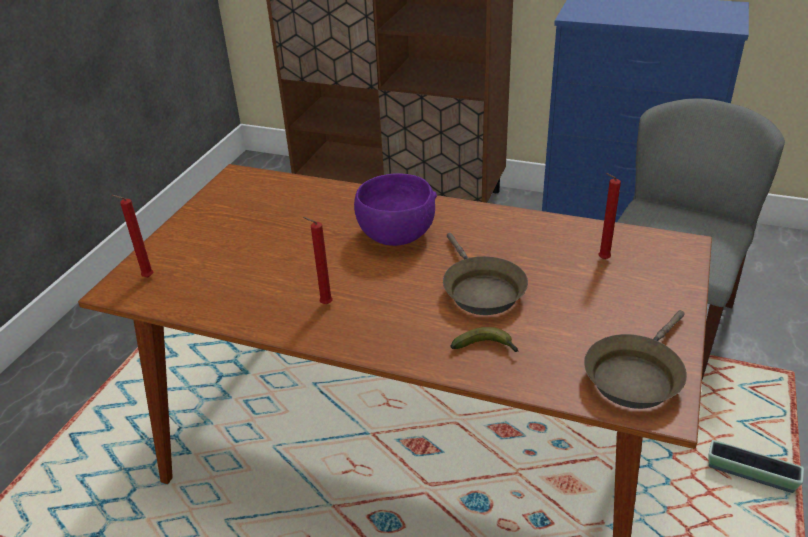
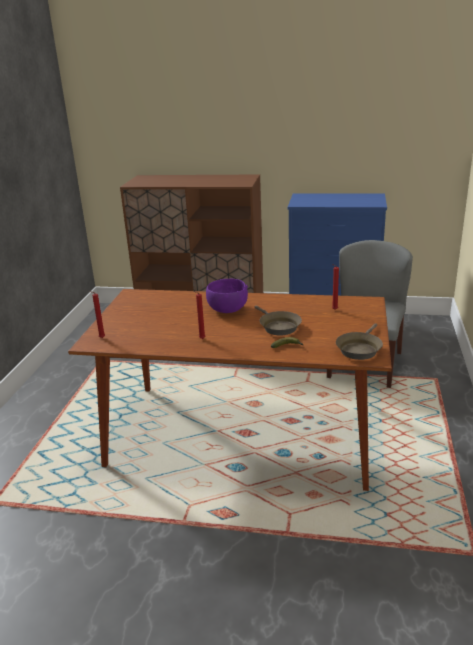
camera: 10 degrees left, 10 degrees down
planter [709,440,804,493] -> none

